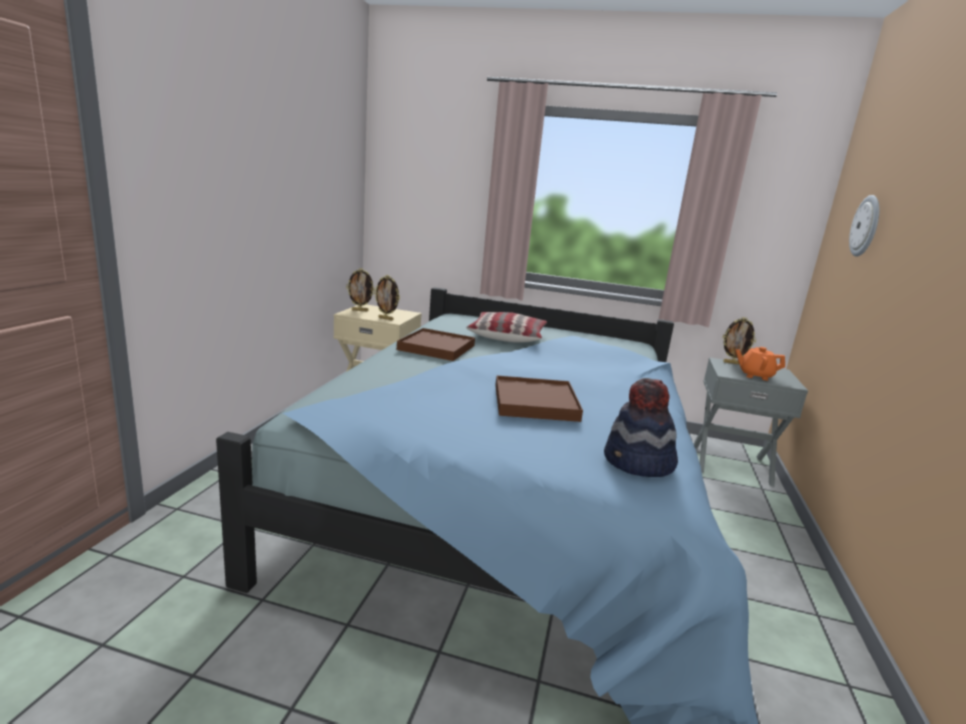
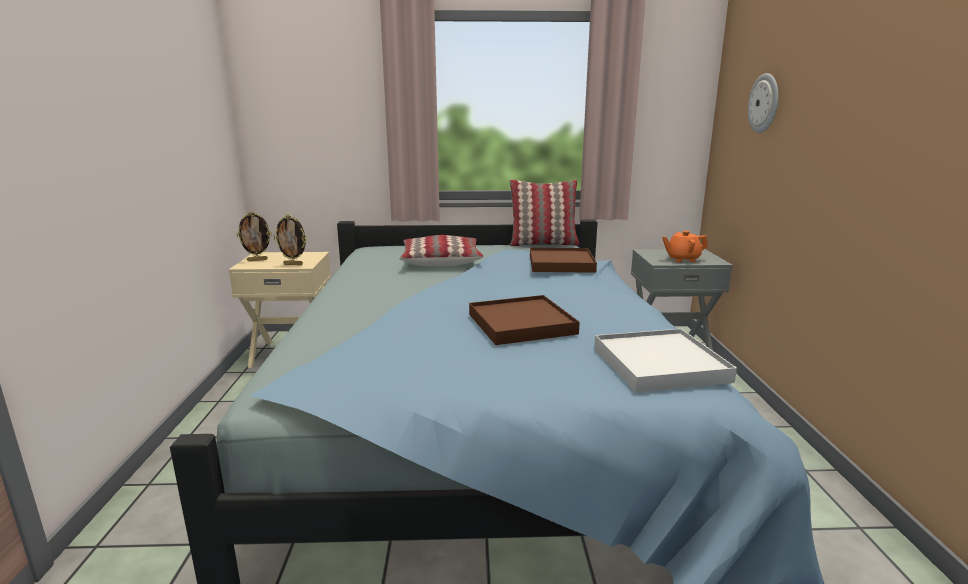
camera: 15 degrees left, 0 degrees up
brown tray [397,328,475,361] -> brown tray moved to [530,247,597,273]
hat [604,378,678,477] -> white tray [594,329,737,393]
picture frame [722,317,756,365] -> none
none -> pillow [510,180,579,246]

